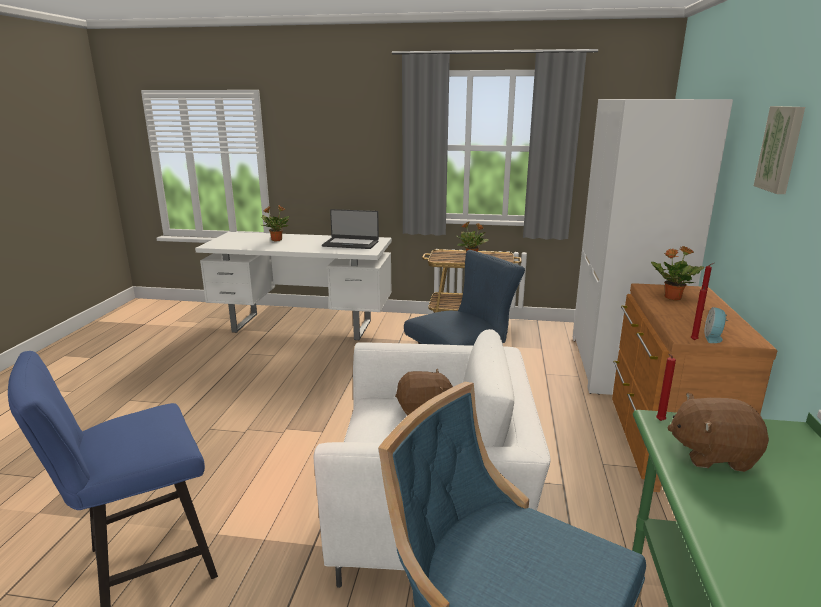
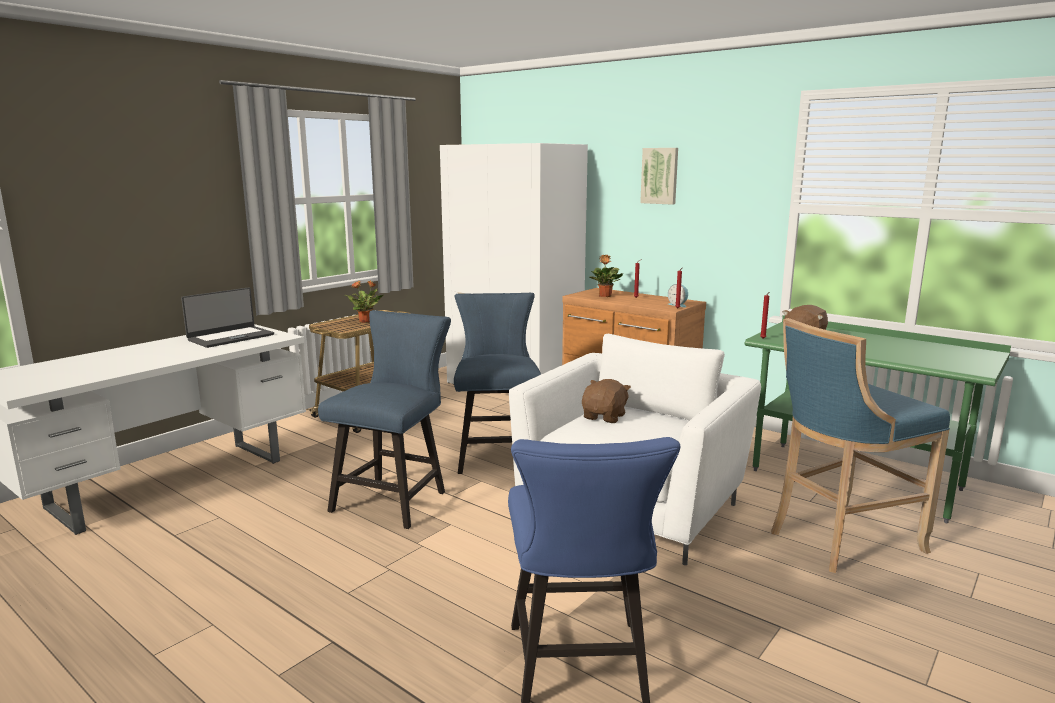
camera: 60 degrees left, 5 degrees down
potted plant [261,205,289,241] -> none
none -> blue chair [318,310,451,529]

